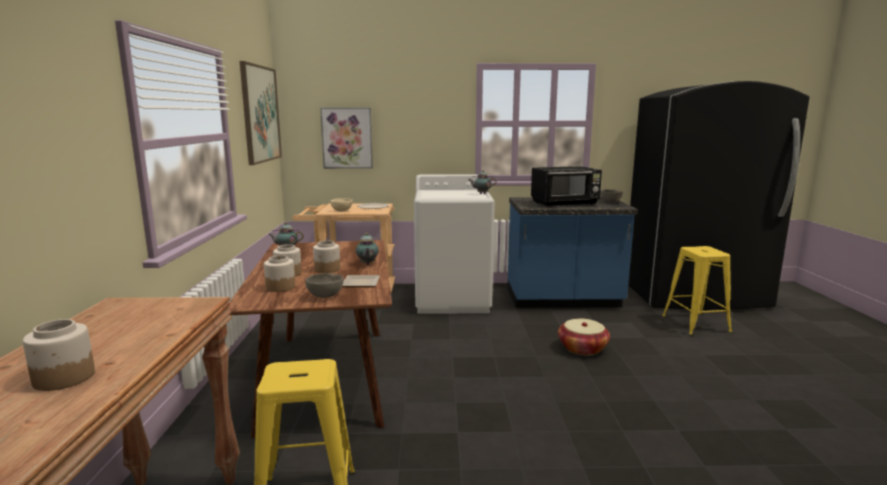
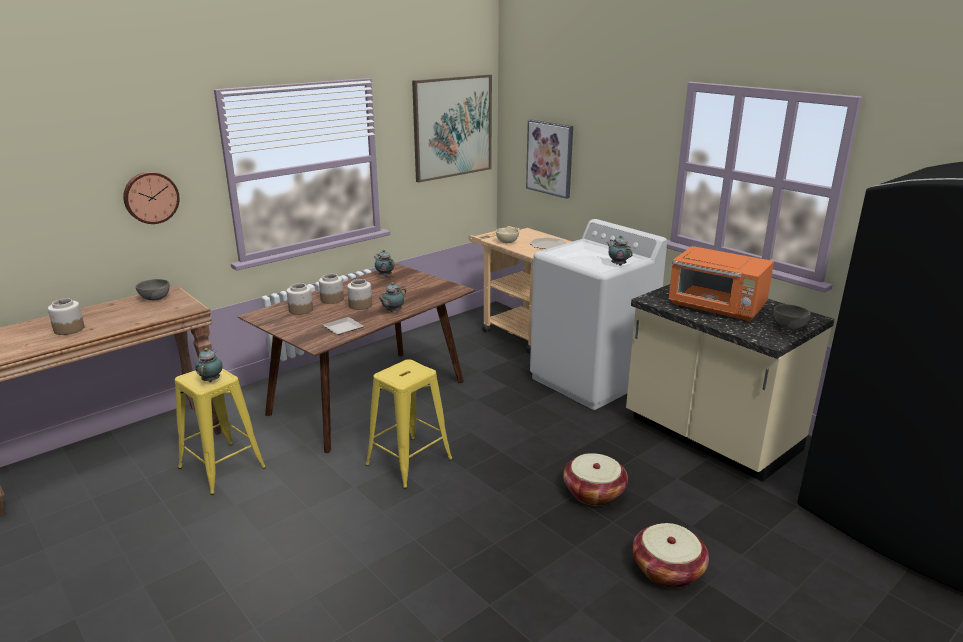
camera: 50 degrees right, 10 degrees up
grey bowl [305,273,344,298] -> grey bowl moved to [136,279,170,300]
blue counter [508,197,638,308] -> beige counter [626,284,835,482]
black microwave [531,166,602,207] -> orange microwave [668,246,774,322]
yellow stool [662,246,732,336] -> yellow stool moved to [365,359,453,489]
none -> wall clock [123,172,180,224]
none -> teapot [195,348,222,382]
none -> basket [632,523,709,588]

